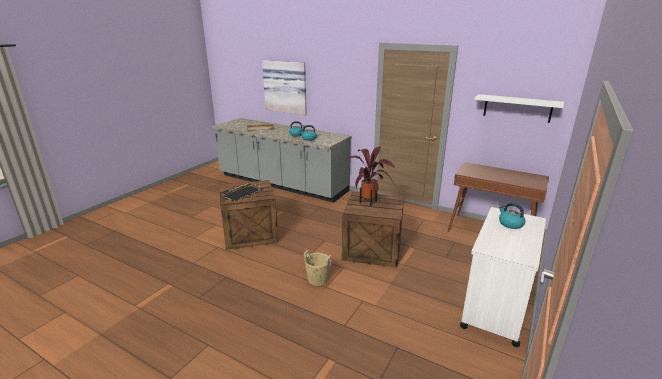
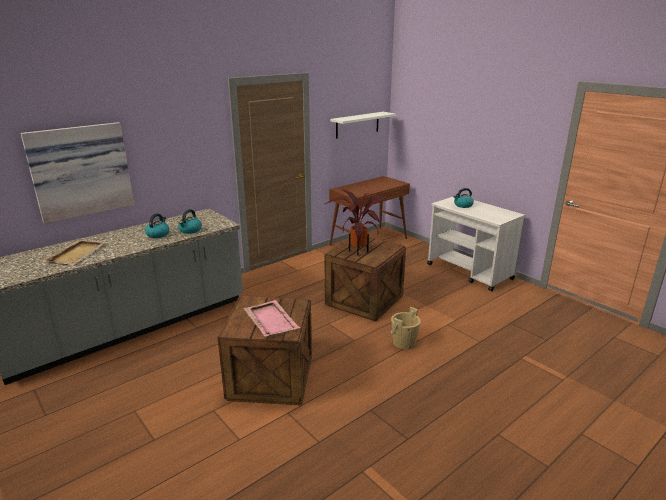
camera: 70 degrees left, 0 degrees up
black tray [219,182,264,202] -> pink tray [243,300,301,337]

